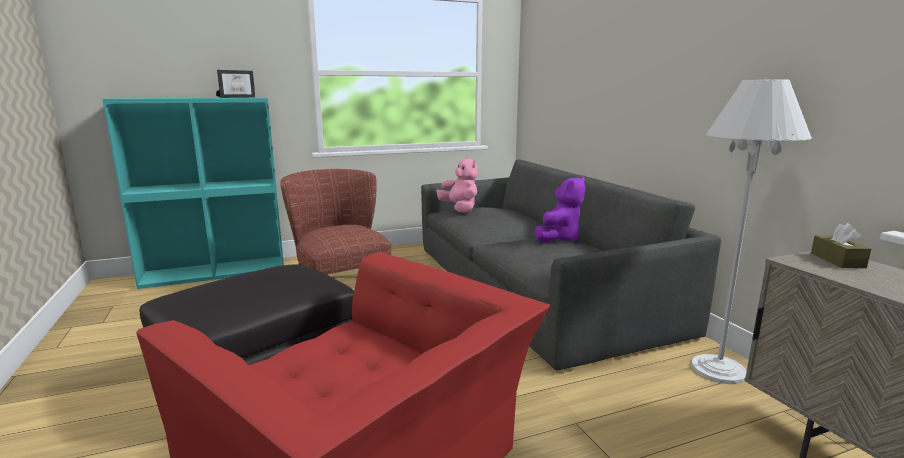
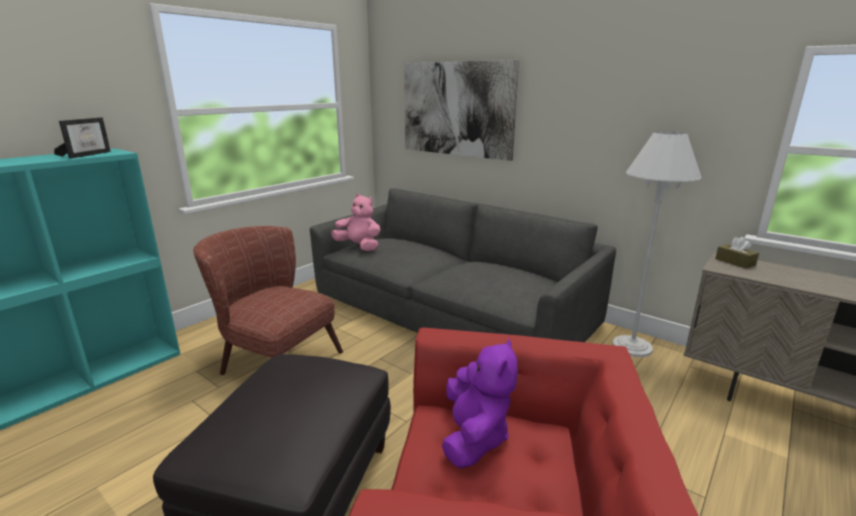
camera: 30 degrees left, 5 degrees up
purple plush toy [535,176,585,243] -> purple plush toy moved to [442,338,518,468]
none -> picture [404,60,519,161]

